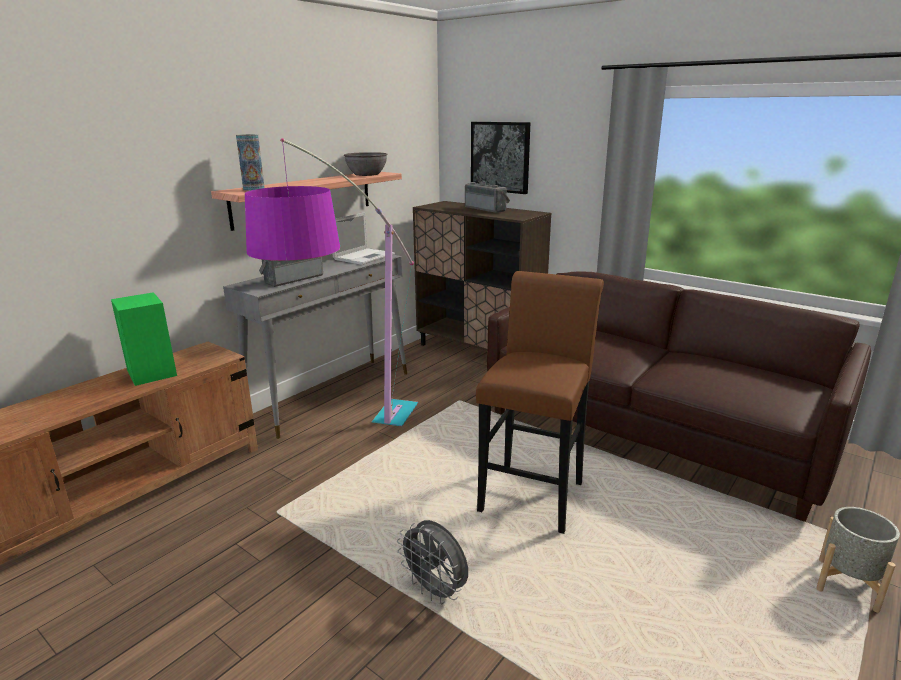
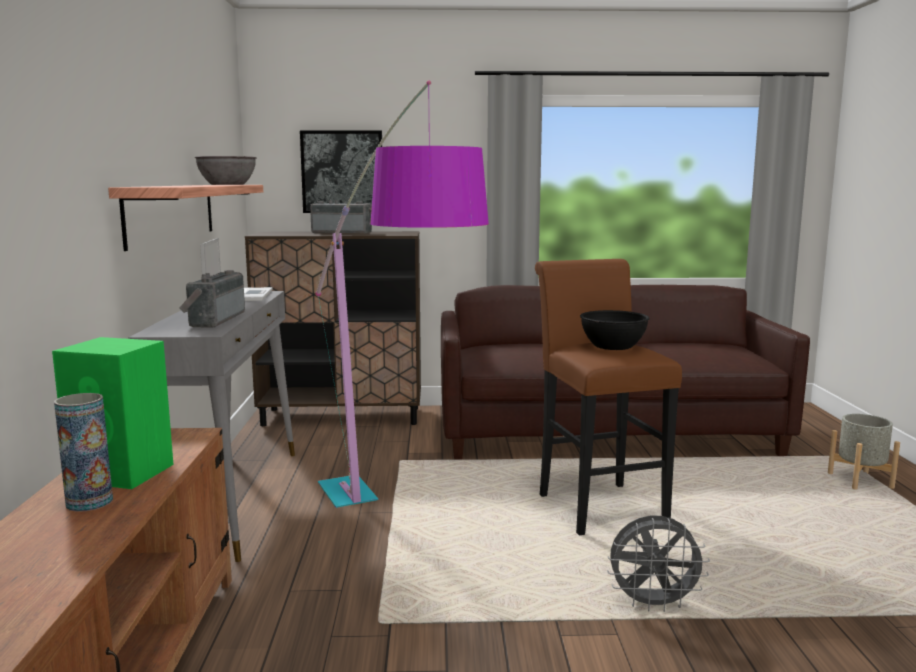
camera: 40 degrees left, 10 degrees down
vase [236,134,265,191] -> vase moved to [54,393,113,512]
none -> black bowl [580,310,650,350]

